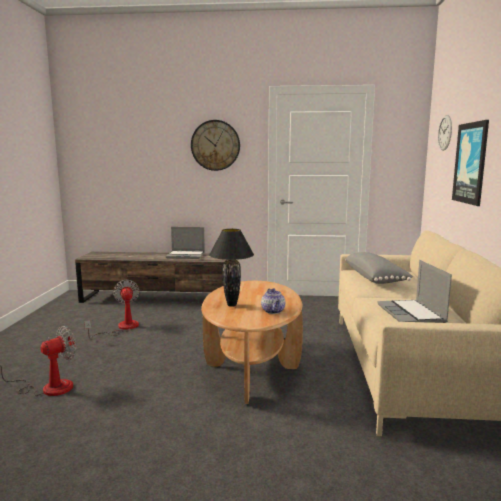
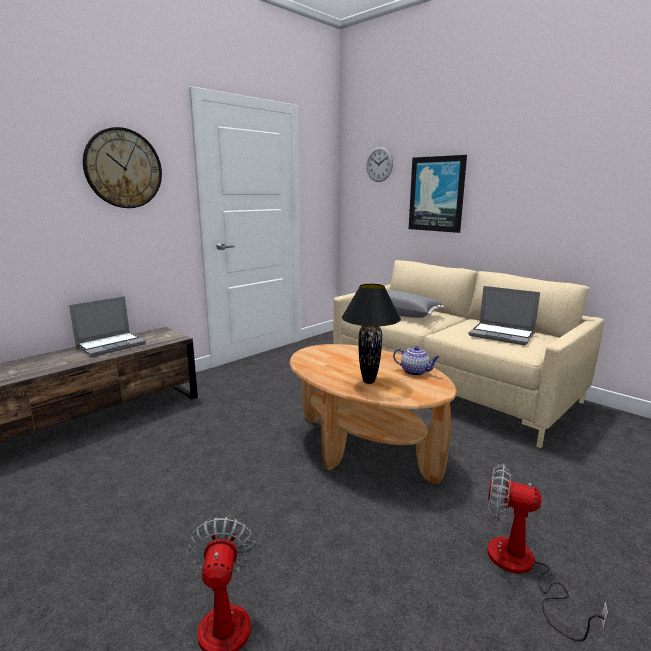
camera: 50 degrees left, 5 degrees up
fan [84,280,140,338] -> fan moved to [487,464,608,642]

